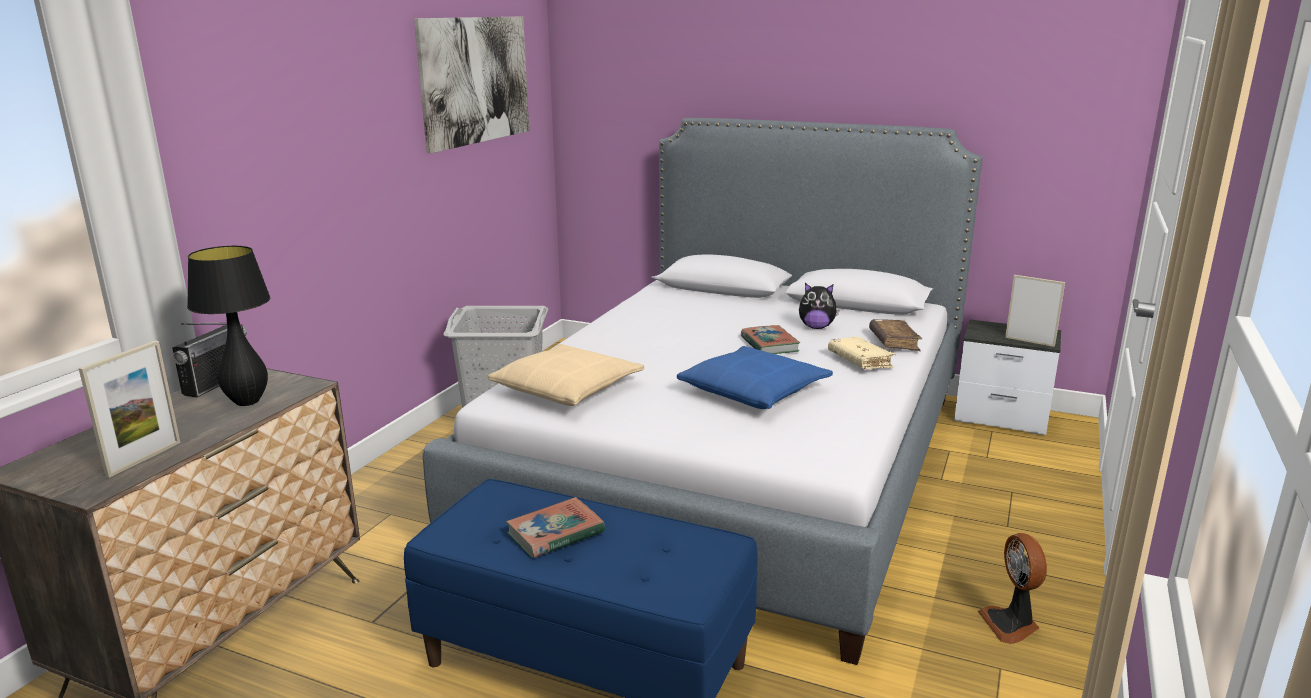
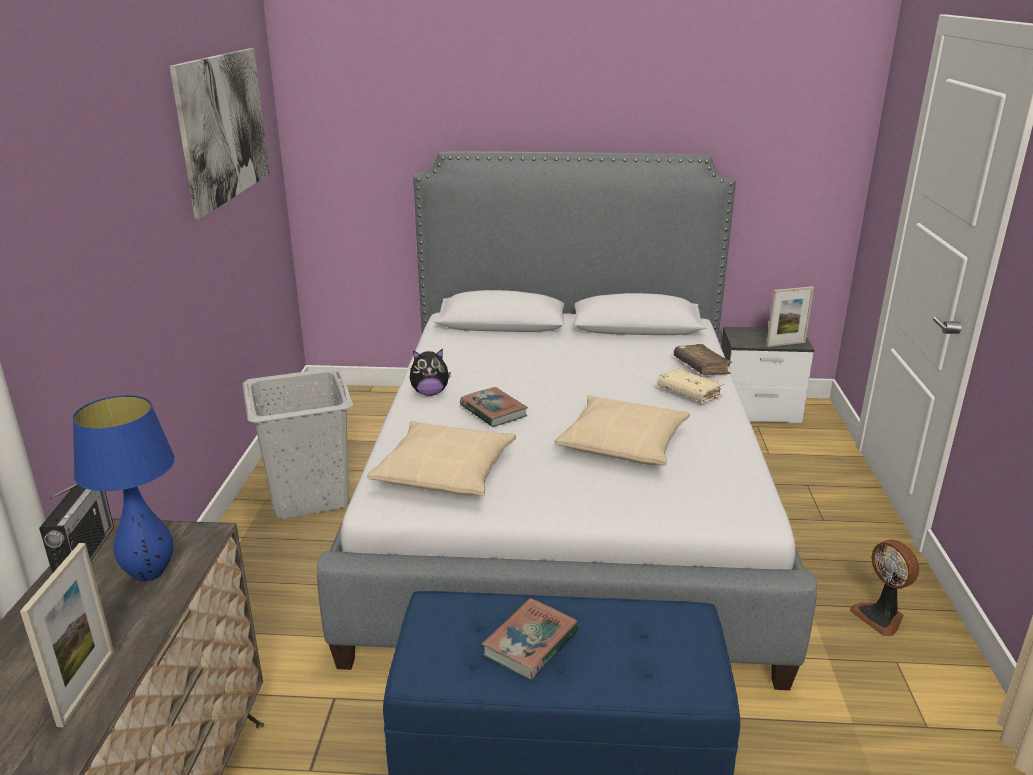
camera: 20 degrees left, 5 degrees up
black table lamp [187,246,271,406] -> blue table lamp [72,395,175,581]
blue pillow [677,346,833,409] -> beige pillow [555,395,690,465]
book [741,325,800,354] -> book moved to [460,387,528,427]
plush toy [799,283,840,329] -> plush toy moved to [410,349,451,396]
picture frame [1005,275,1065,347] -> picture frame turned 150 degrees clockwise [766,286,814,347]

